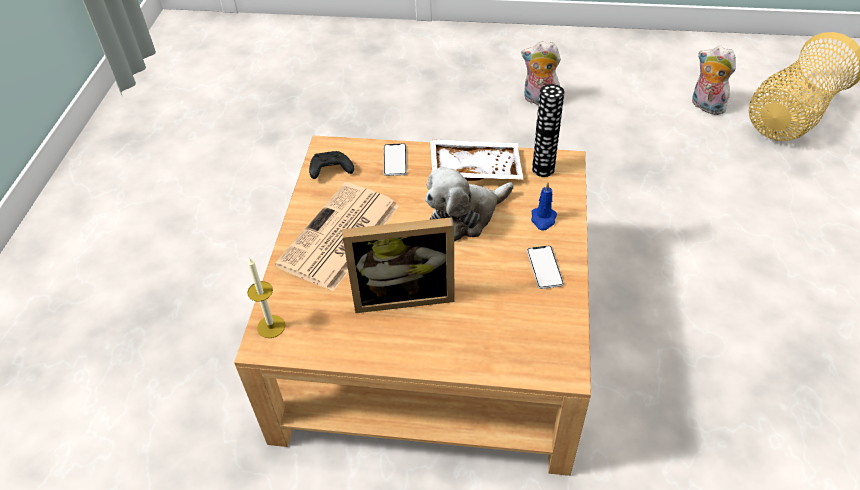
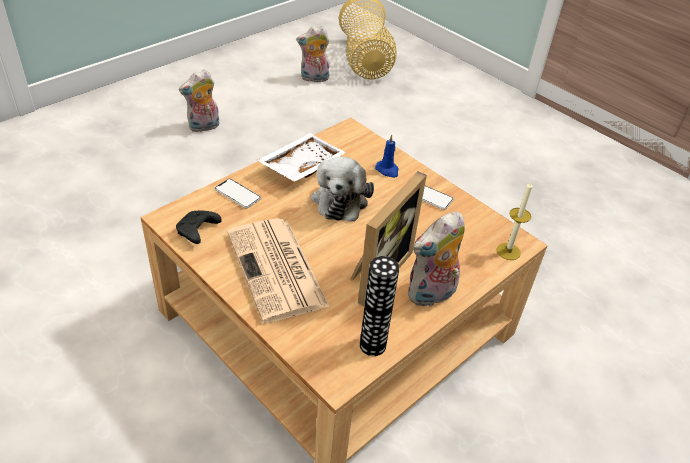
camera: 55 degrees left, 5 degrees down
candle [247,257,286,338] -> candle moved to [496,182,533,260]
vase [532,84,565,177] -> vase moved to [360,256,399,356]
none -> plush toy [408,211,465,308]

